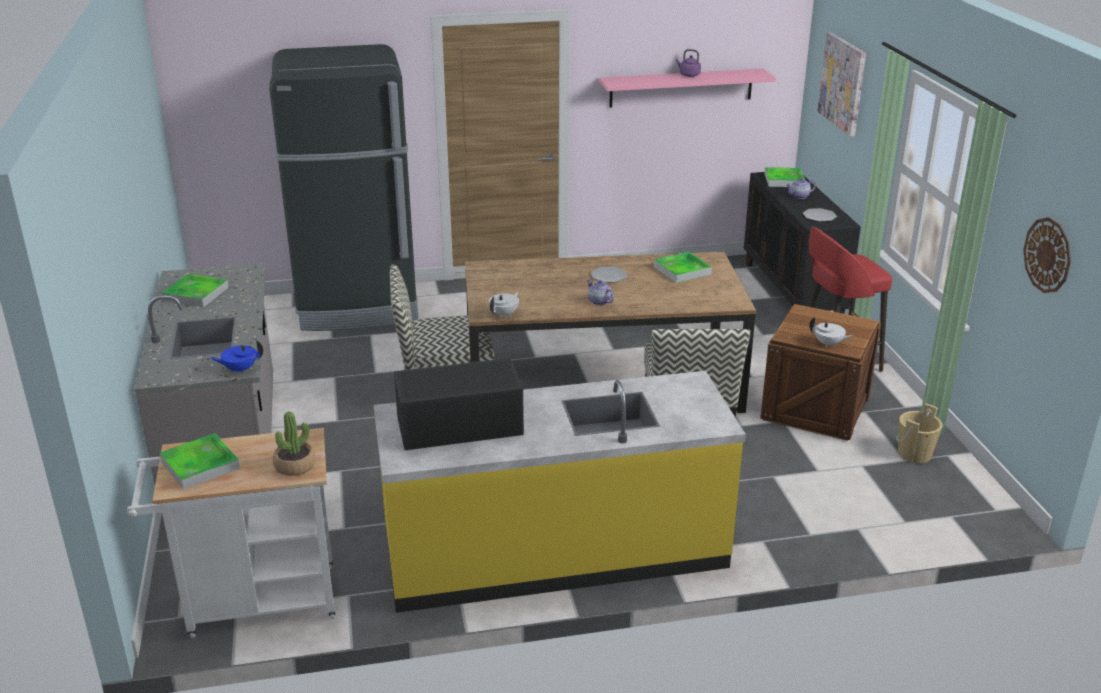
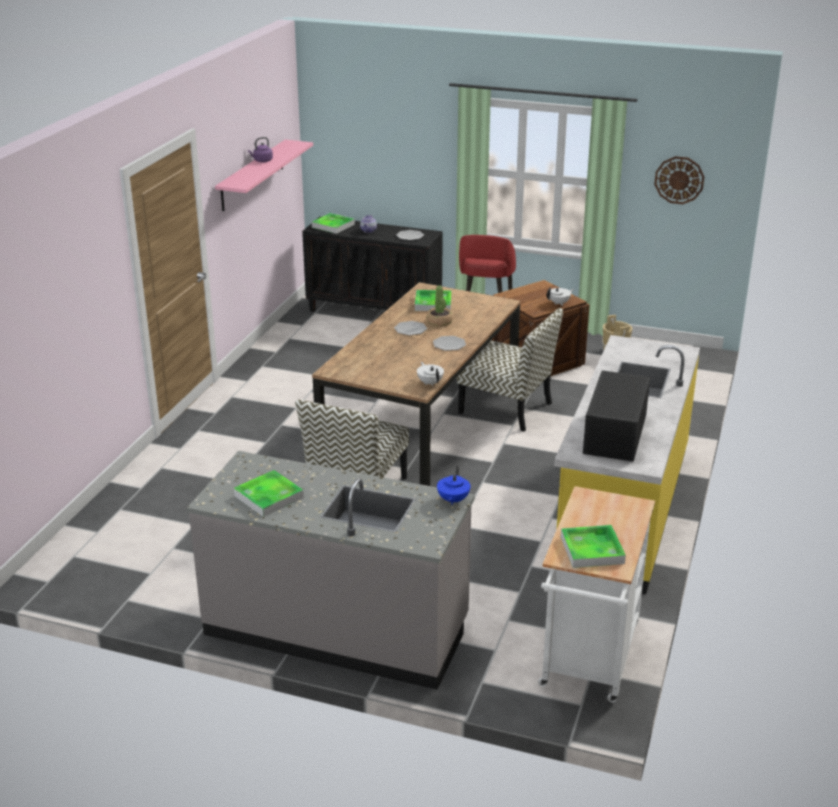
camera: 60 degrees left, 0 degrees up
black fridge [269,44,418,331] -> none
potted plant [273,411,316,476] -> potted plant moved to [427,285,453,327]
teapot [587,279,614,305] -> plate [433,336,466,351]
picture [817,32,866,136] -> none

